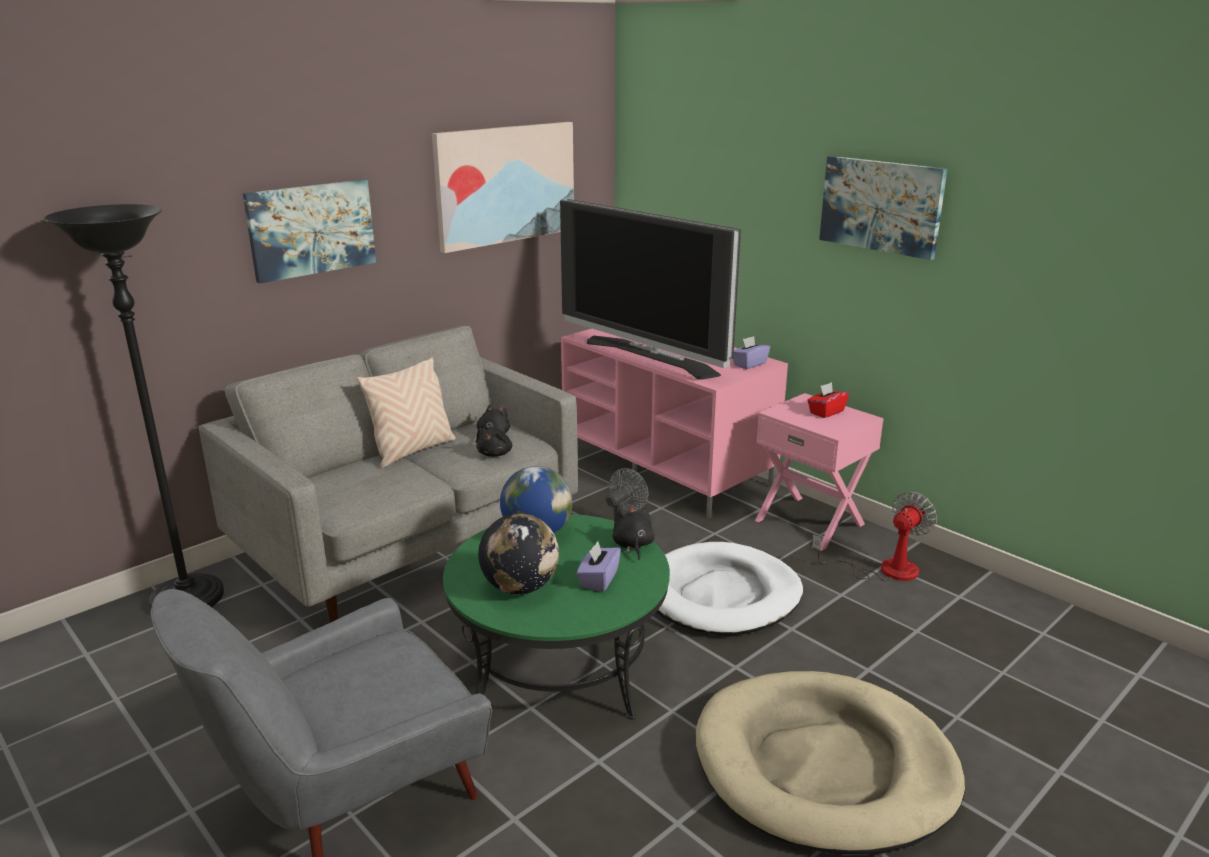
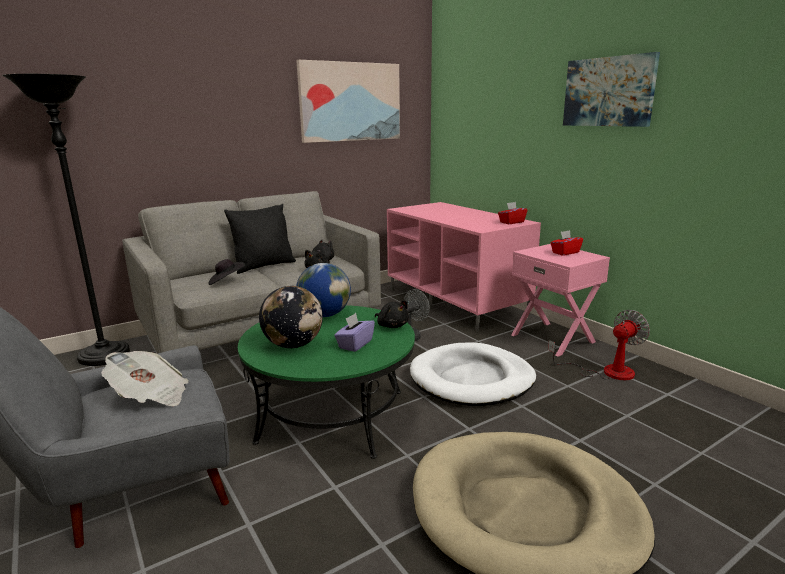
camera: 10 degrees right, 5 degrees down
picture [243,179,376,284] -> none
beige pillow [357,357,456,468] -> black pillow [224,204,296,274]
television [560,199,741,379] -> none
black plush toy [613,506,655,560] -> black plush toy turned 135 degrees clockwise [375,300,409,328]
purple tissue box [733,336,770,369] -> red tissue box [498,202,527,224]
none -> newspaper [101,351,189,406]
none -> black hat [208,259,245,285]

